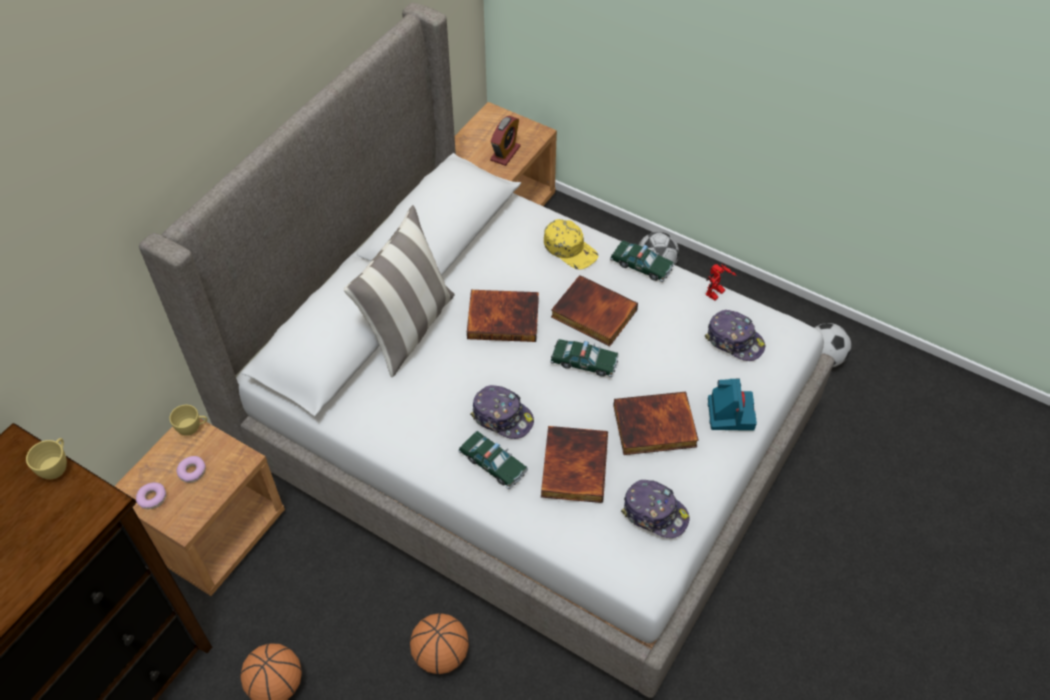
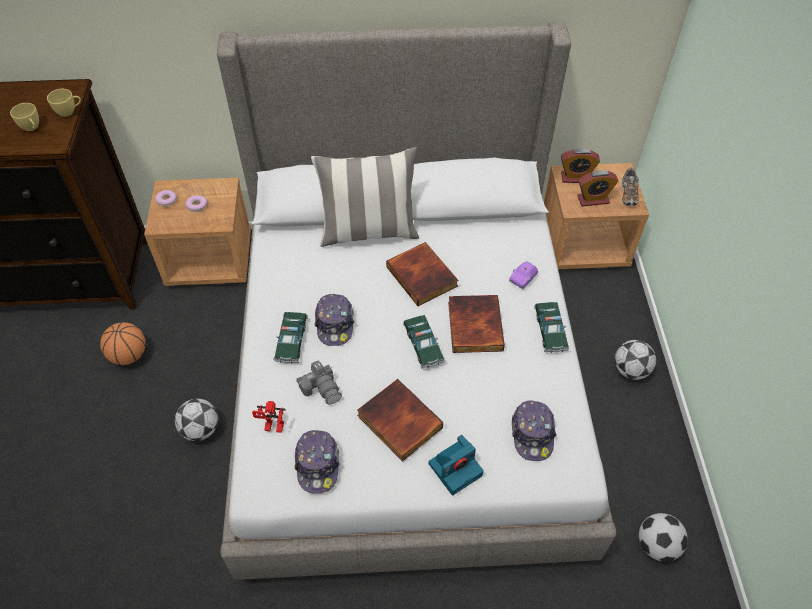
camera: 55 degrees right, 0 degrees up
yellow cup [169,405,207,436] -> yellow cup moved to [10,103,39,131]
basketball [410,613,469,674] -> football [175,399,218,441]
book [541,426,608,503] -> camera [296,360,342,405]
yellow cap [544,219,598,269] -> purple toy car [509,261,538,289]
toy robot [705,264,737,300] -> toy robot moved to [252,401,285,433]
none -> alarm clock [561,148,600,183]
none -> shoe [622,167,639,206]

